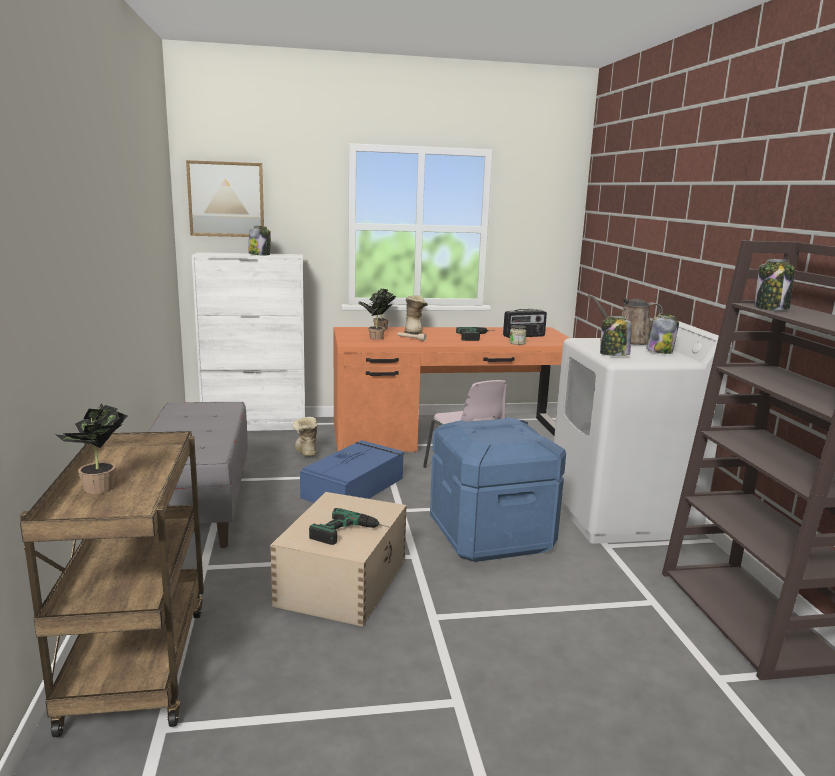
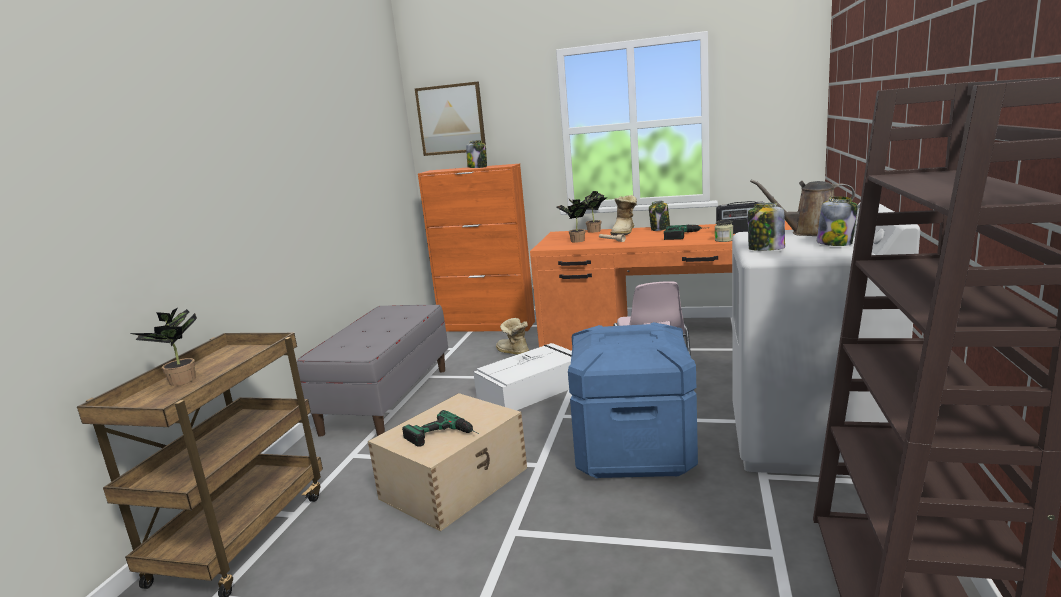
camera: 25 degrees right, 0 degrees up
white cabinet [192,252,305,431] -> orange cabinet [418,164,535,332]
boot [293,417,317,457] -> boot turned 45 degrees counterclockwise [496,318,529,355]
blue storage box [300,440,404,503] -> white storage box [473,343,572,411]
jar [754,259,795,311] -> jar moved to [649,201,670,231]

